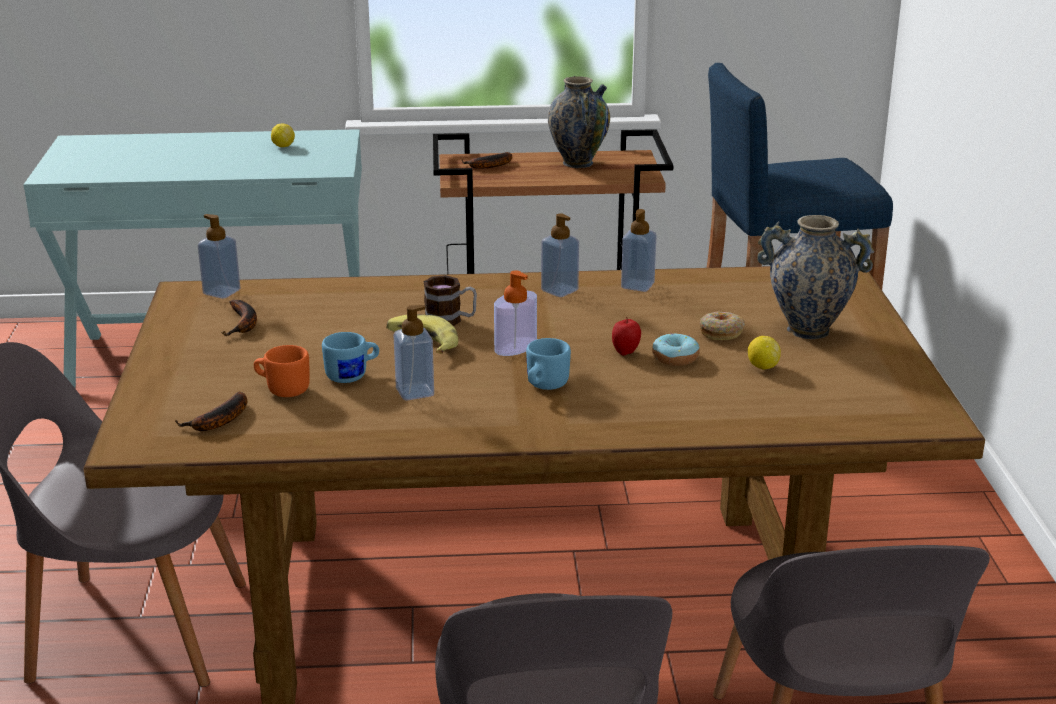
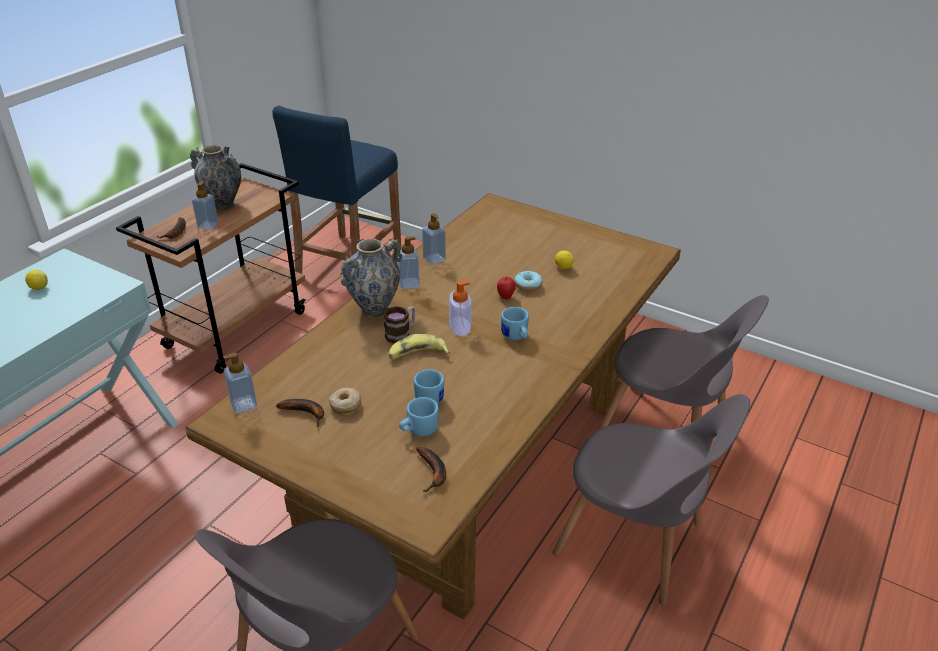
camera: 55 degrees left, 10 degrees up
orange mug [254,345,310,397] -> blue mug [399,397,439,436]
soap dispenser [393,305,434,400] -> soap dispenser moved to [192,181,218,230]
donut [700,312,745,340] -> donut moved to [329,388,361,416]
vase [757,215,874,339] -> vase moved to [340,238,402,317]

